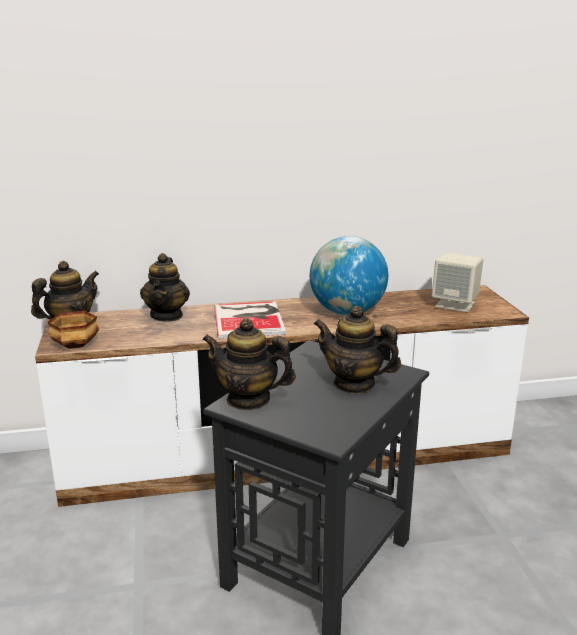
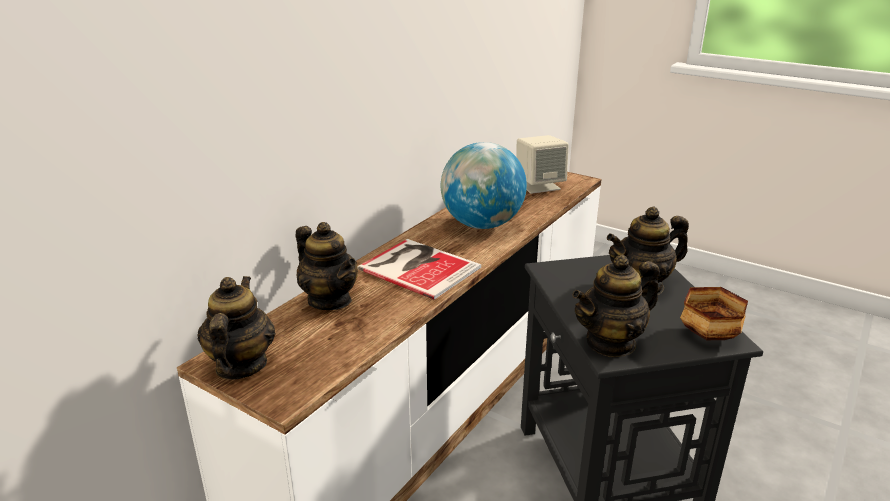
camera: 45 degrees left, 5 degrees up
bowl [47,311,99,349] -> bowl moved to [680,287,748,340]

